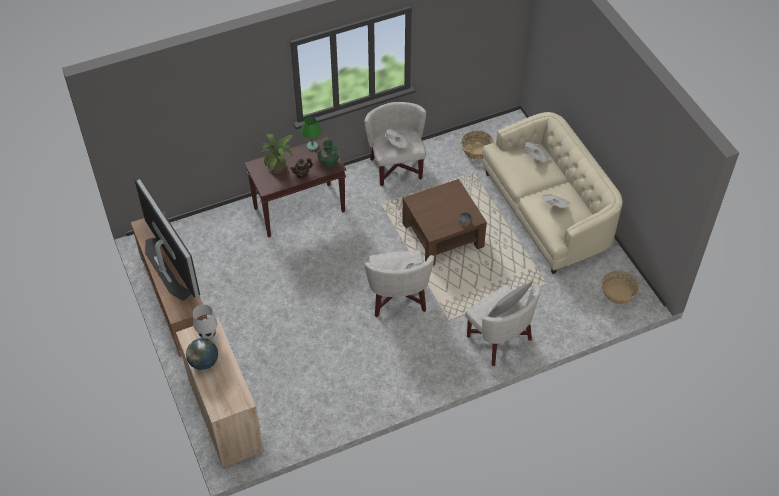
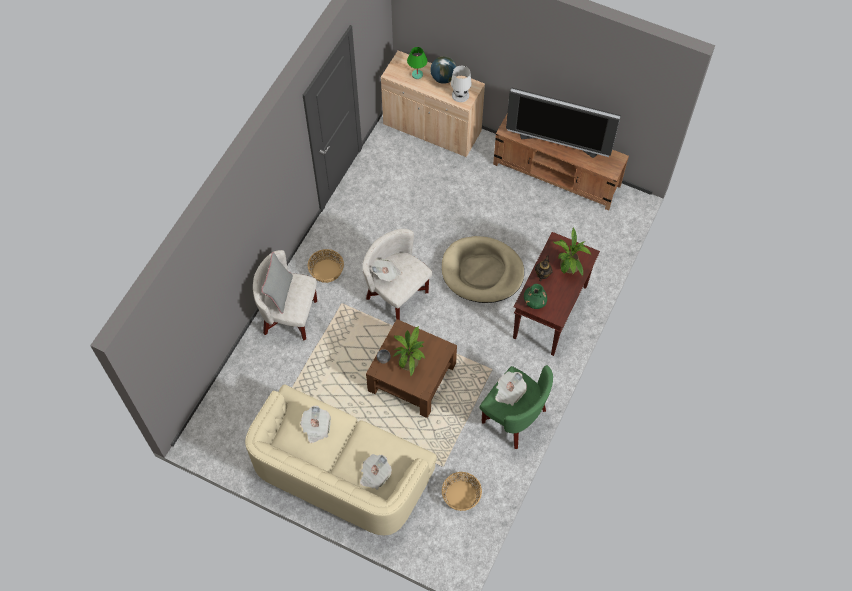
camera: 140 degrees right, 10 degrees up
green table lamp [301,117,321,151] -> green table lamp moved to [407,47,427,79]
white armchair [365,102,426,186] -> green armchair [480,365,553,449]
basket [602,271,639,304] -> basket moved to [307,249,344,283]
none -> potted plant [392,326,425,377]
none -> beige dog bed [442,236,524,303]

